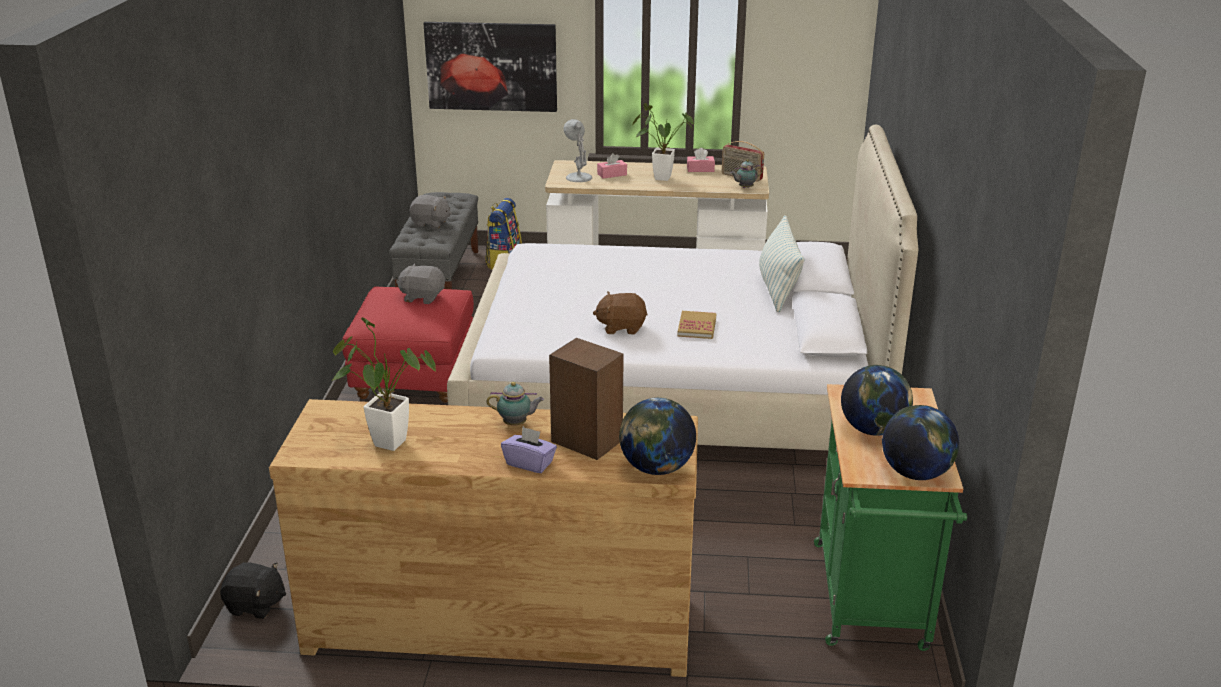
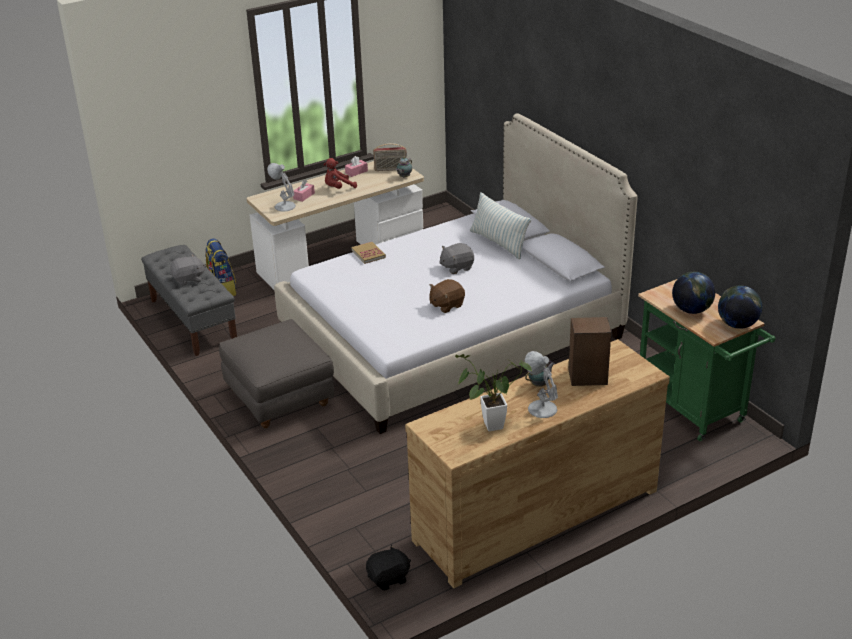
camera: 35 degrees left, 5 degrees up
red ottoman [342,286,474,403] -> grey ottoman [219,319,334,428]
grey plush toy [396,263,445,304] -> grey plush toy moved to [439,243,474,274]
picture [423,22,557,112] -> none
purple tissue box [501,426,557,473] -> none
globe [619,398,696,475] -> none
potted plant [633,103,694,181] -> red plush toy [323,158,357,189]
book [677,311,716,339] -> book moved to [352,242,386,264]
none -> white table lamp [525,351,558,418]

